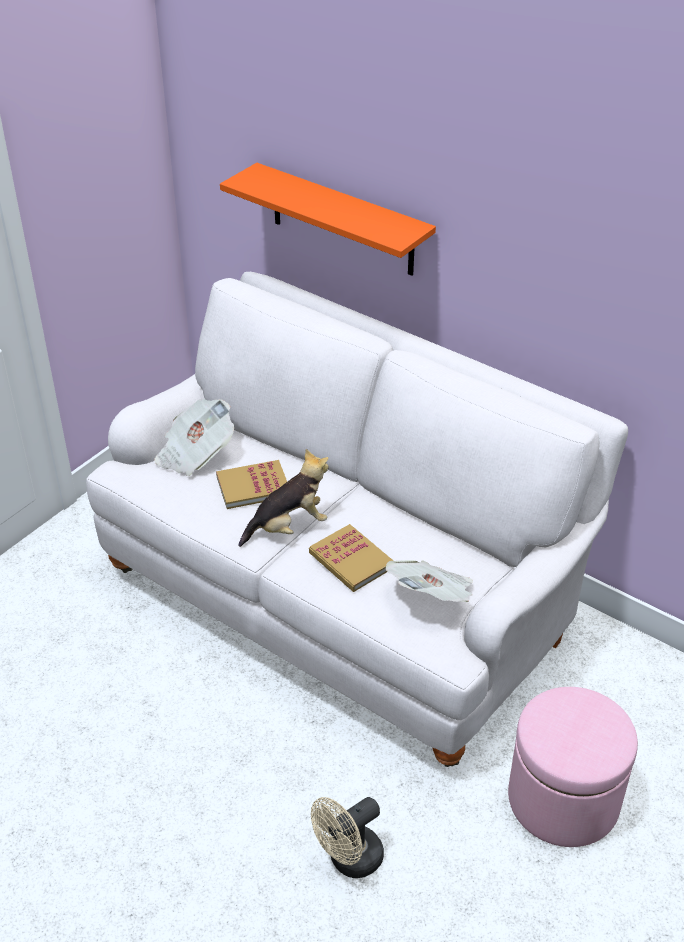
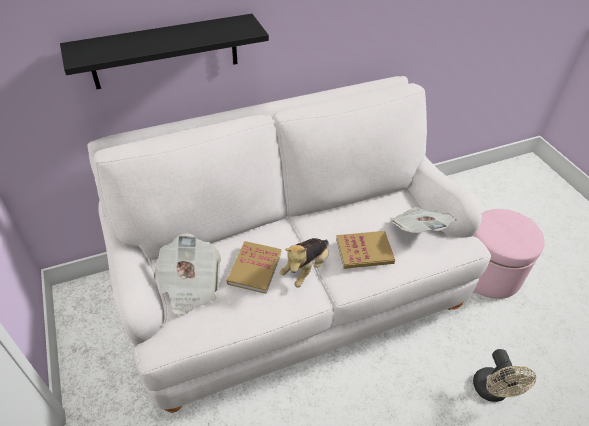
camera: 60 degrees left, 5 degrees up
orange shelf [220,163,436,276] -> black shelf [60,14,269,89]
plush toy [239,449,329,547] -> plush toy turned 150 degrees counterclockwise [280,238,329,287]

